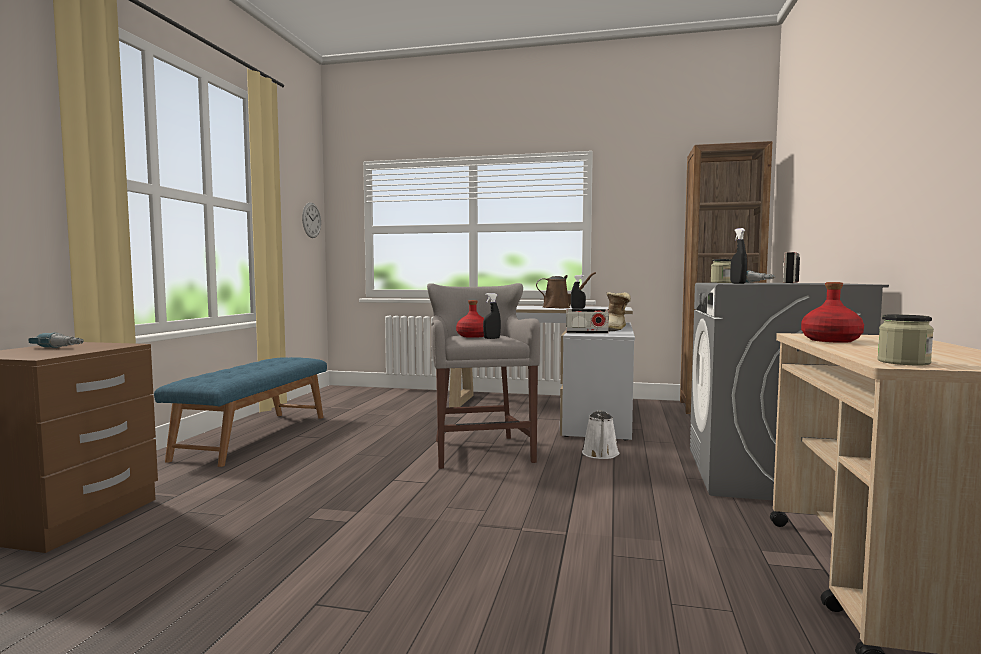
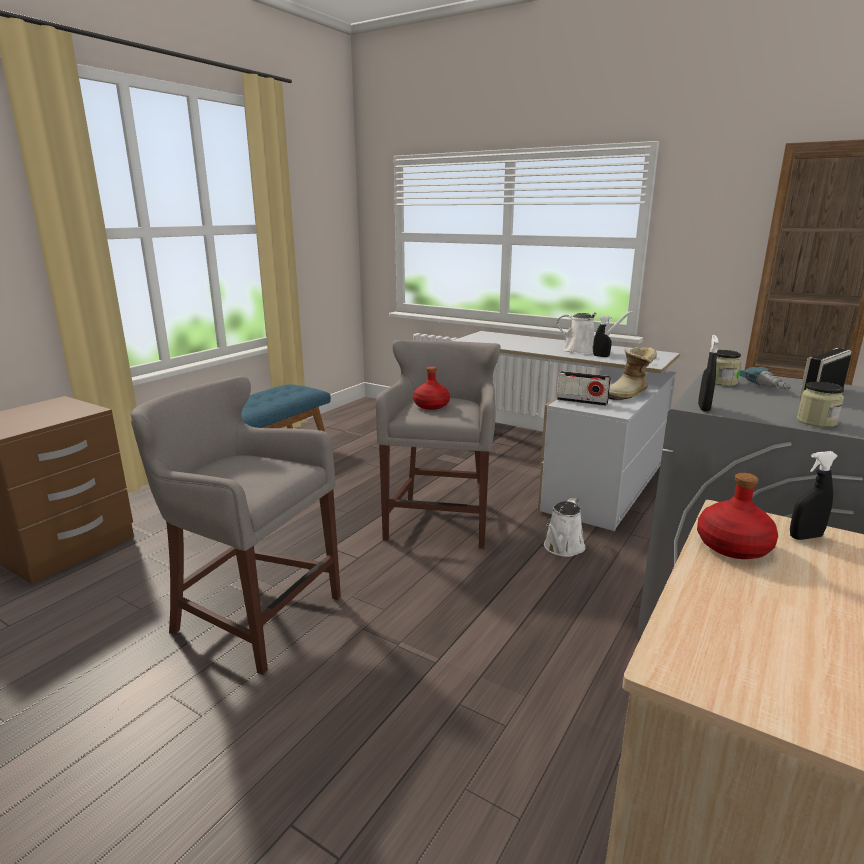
camera: 20 degrees right, 15 degrees up
power drill [28,333,84,348] -> none
wall clock [302,203,321,238] -> none
black spray bottle [483,293,501,339] -> black spray bottle moved to [790,451,838,540]
brown watering can [536,272,596,308] -> white watering can [557,311,633,354]
jar [877,315,934,366] -> jar moved to [797,382,844,427]
none -> grey stool [130,376,341,675]

